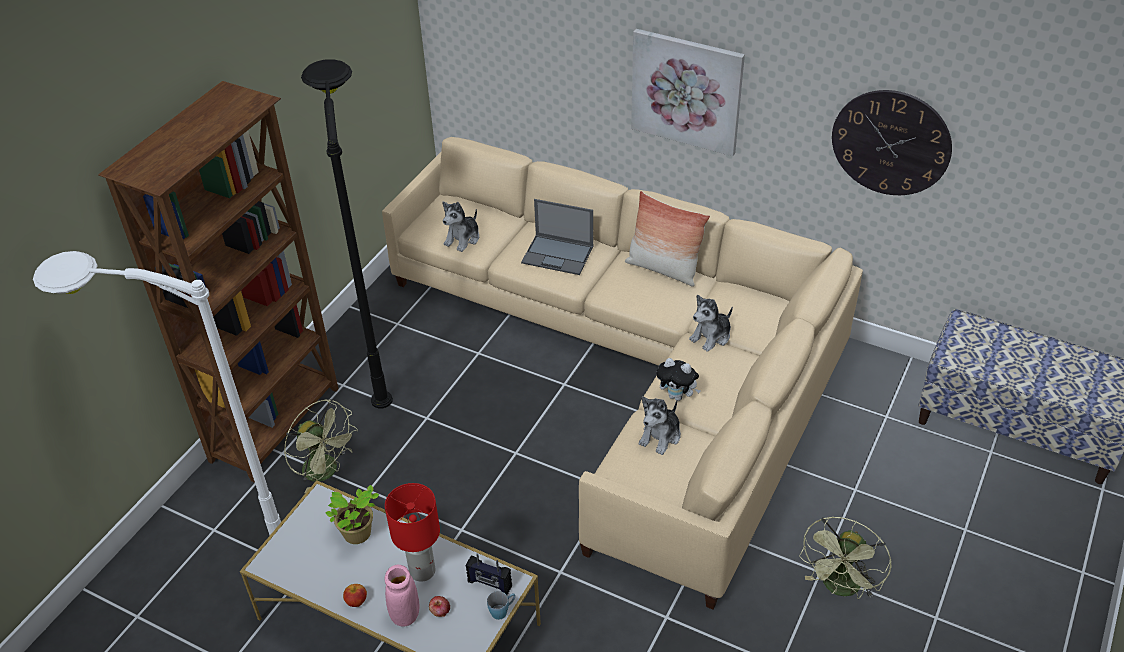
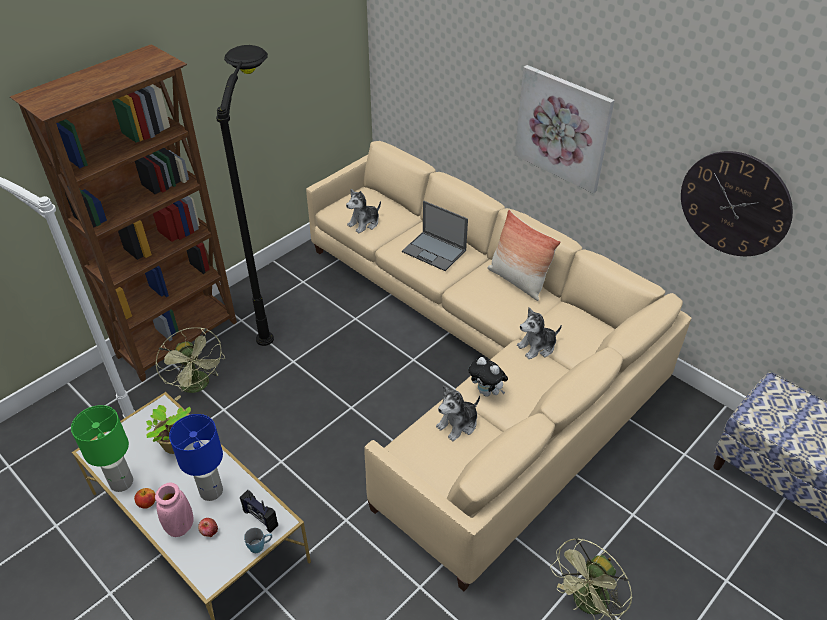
camera: 15 degrees right, 0 degrees up
red table lamp [385,483,440,582] -> blue table lamp [169,414,223,501]
none -> green table lamp [71,405,133,492]

